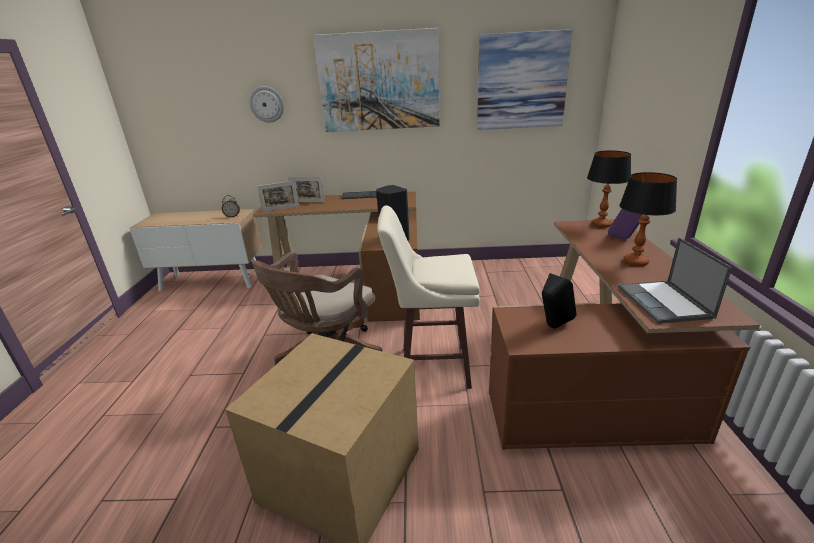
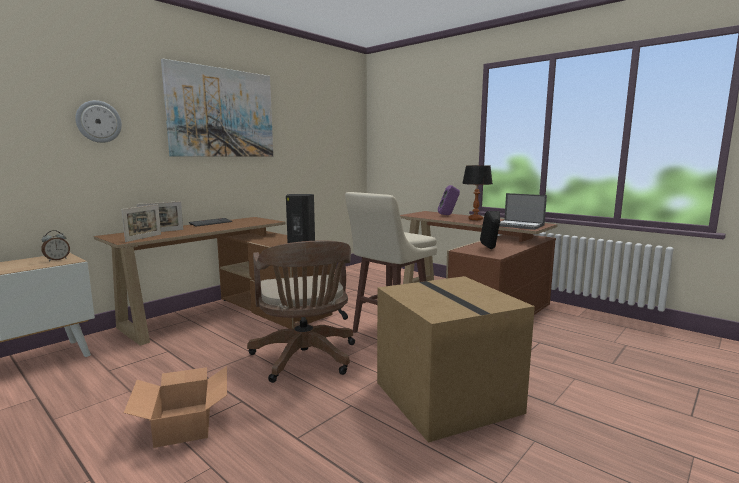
camera: 50 degrees left, 15 degrees down
picture [477,29,573,130] -> none
table lamp [587,150,631,228] -> none
none -> cardboard box [124,366,227,448]

